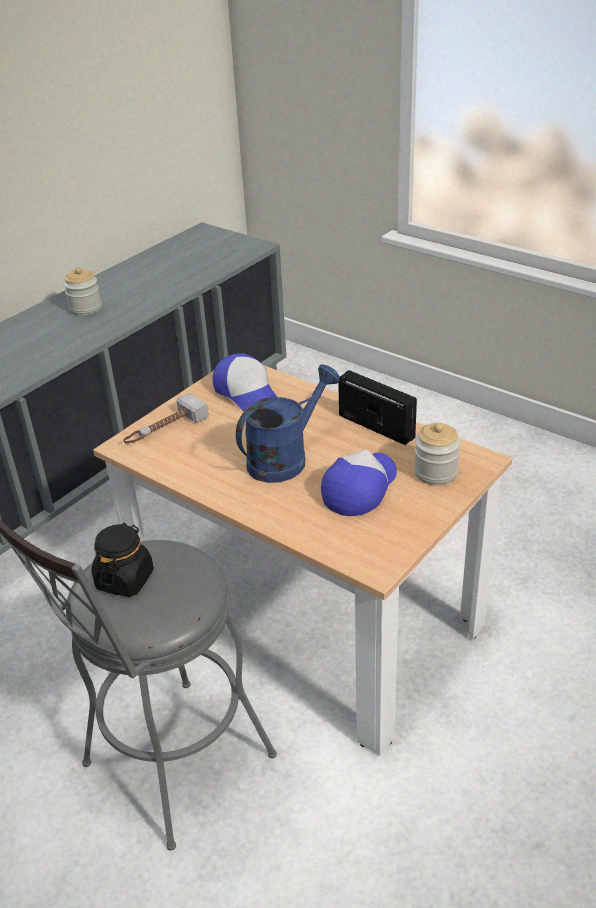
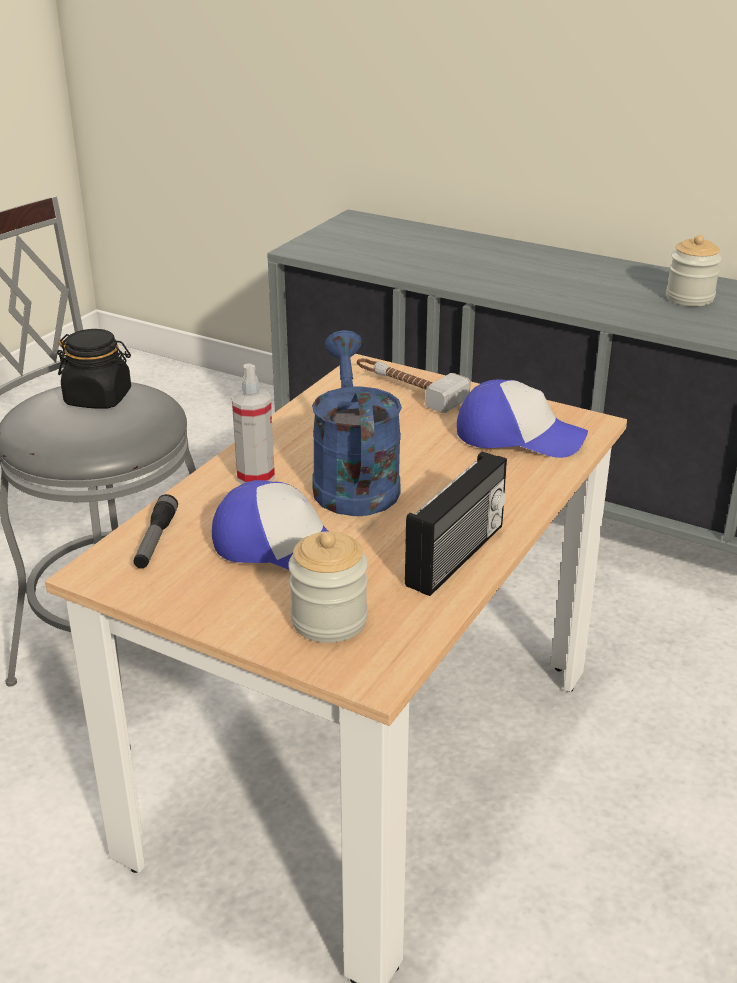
camera: 80 degrees right, 5 degrees down
cap [212,353,277,411] -> cap turned 120 degrees counterclockwise [457,379,588,458]
blue watering can [236,364,340,483] -> blue watering can turned 135 degrees counterclockwise [312,330,402,516]
none -> flashlight [134,494,178,568]
none -> spray bottle [232,364,275,484]

